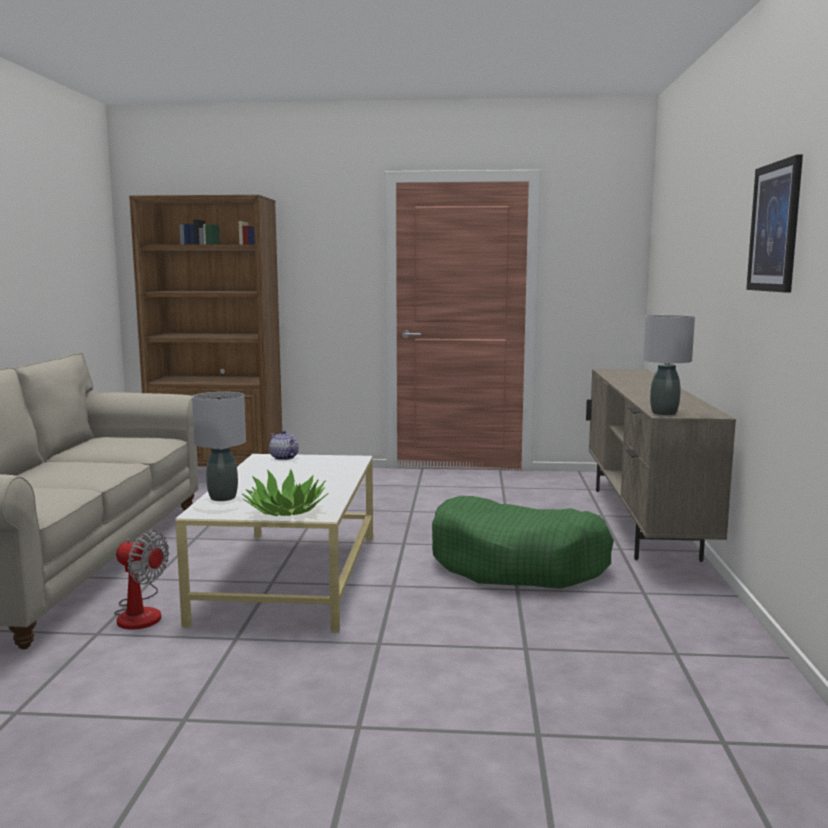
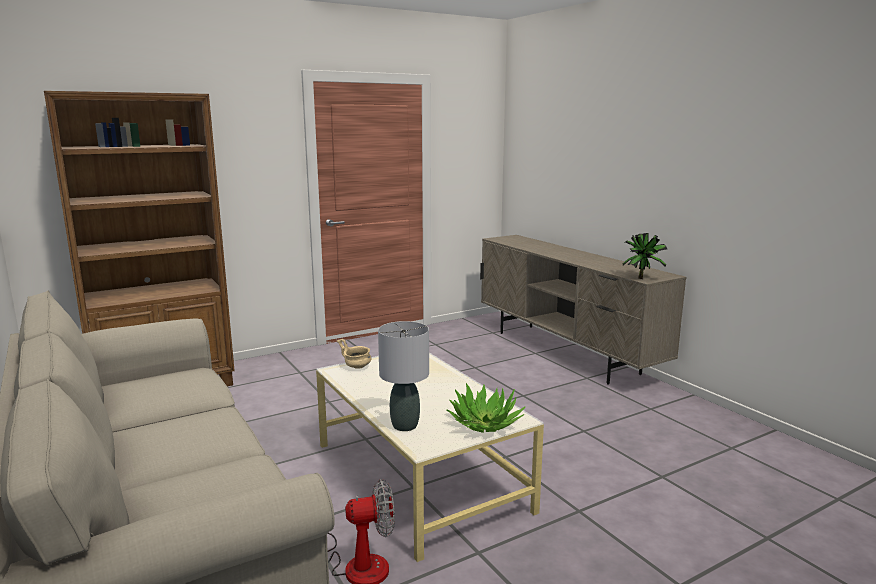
camera: 35 degrees left, 5 degrees up
teapot [269,430,299,460] -> beige bowl [337,339,371,369]
green dog bed [432,496,614,589] -> none
grey table lamp [643,315,695,415] -> potted plant [623,232,667,279]
picture [746,154,803,292] -> none

